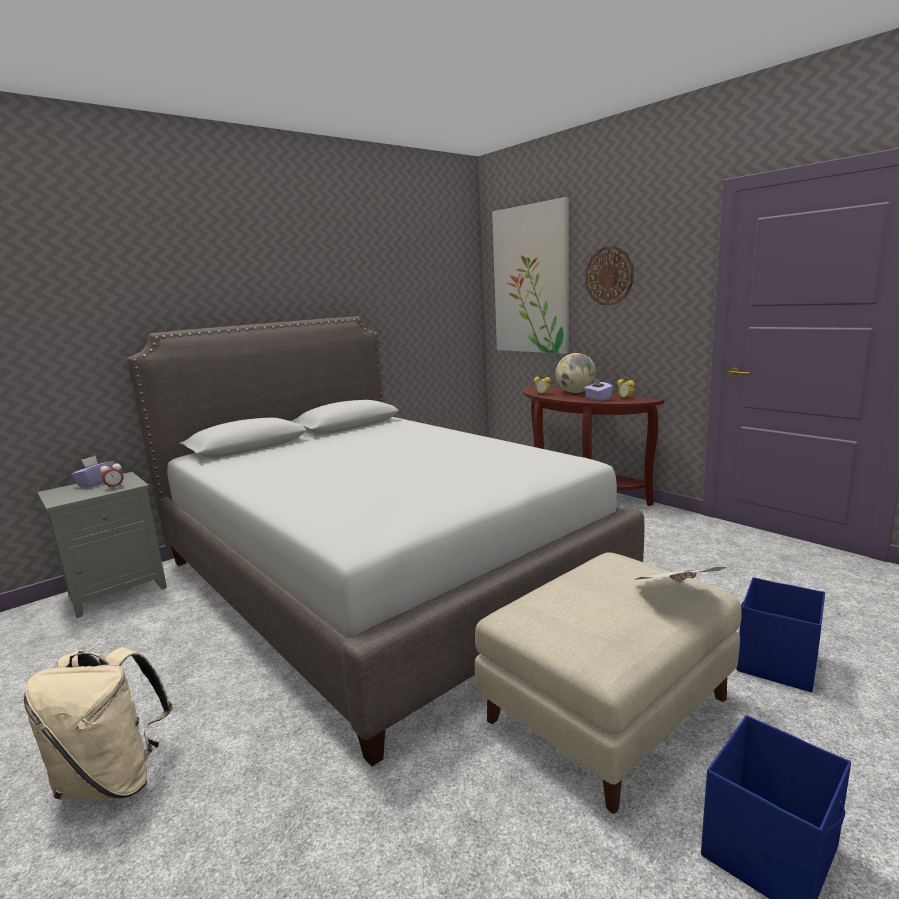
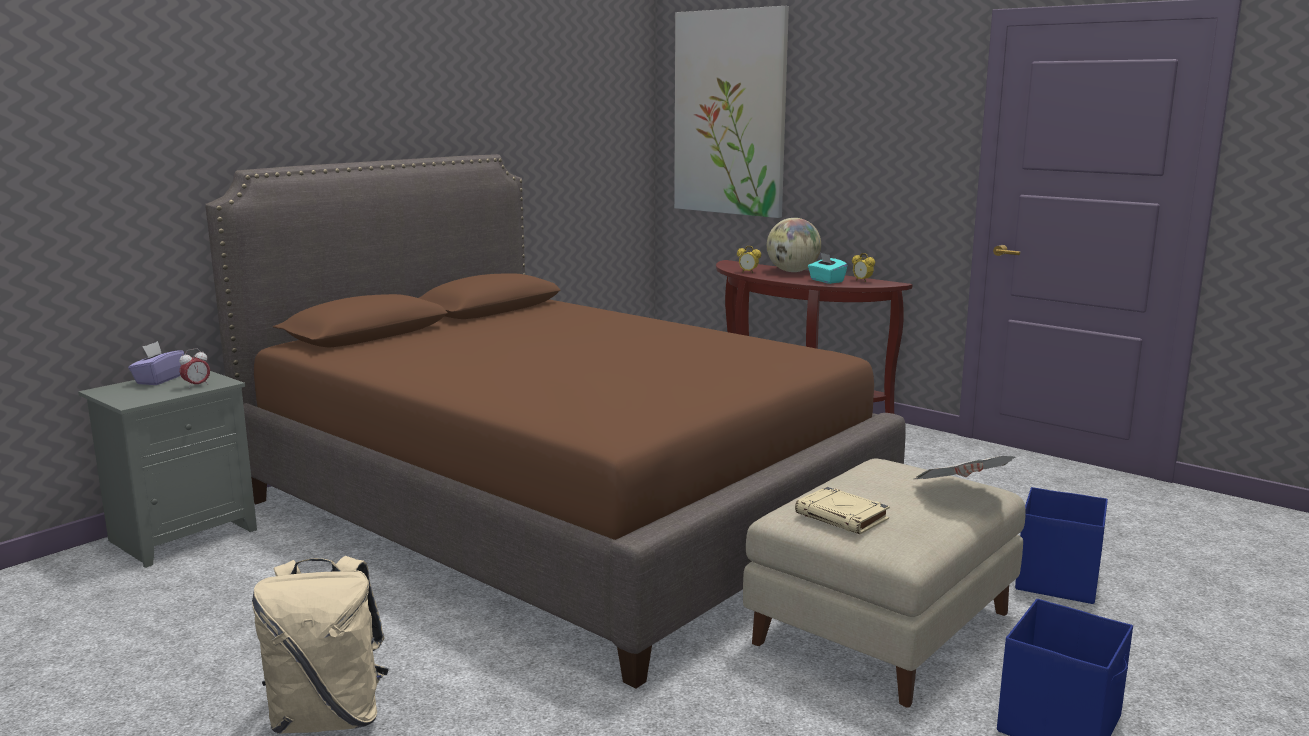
camera: 10 degrees left, 0 degrees up
grey bed [127,316,644,766] -> brown bed [205,154,906,688]
purple tissue box [584,378,613,401] -> turquoise tissue box [808,252,848,284]
wall clock [585,246,634,305] -> none
none -> beige book [795,487,890,534]

